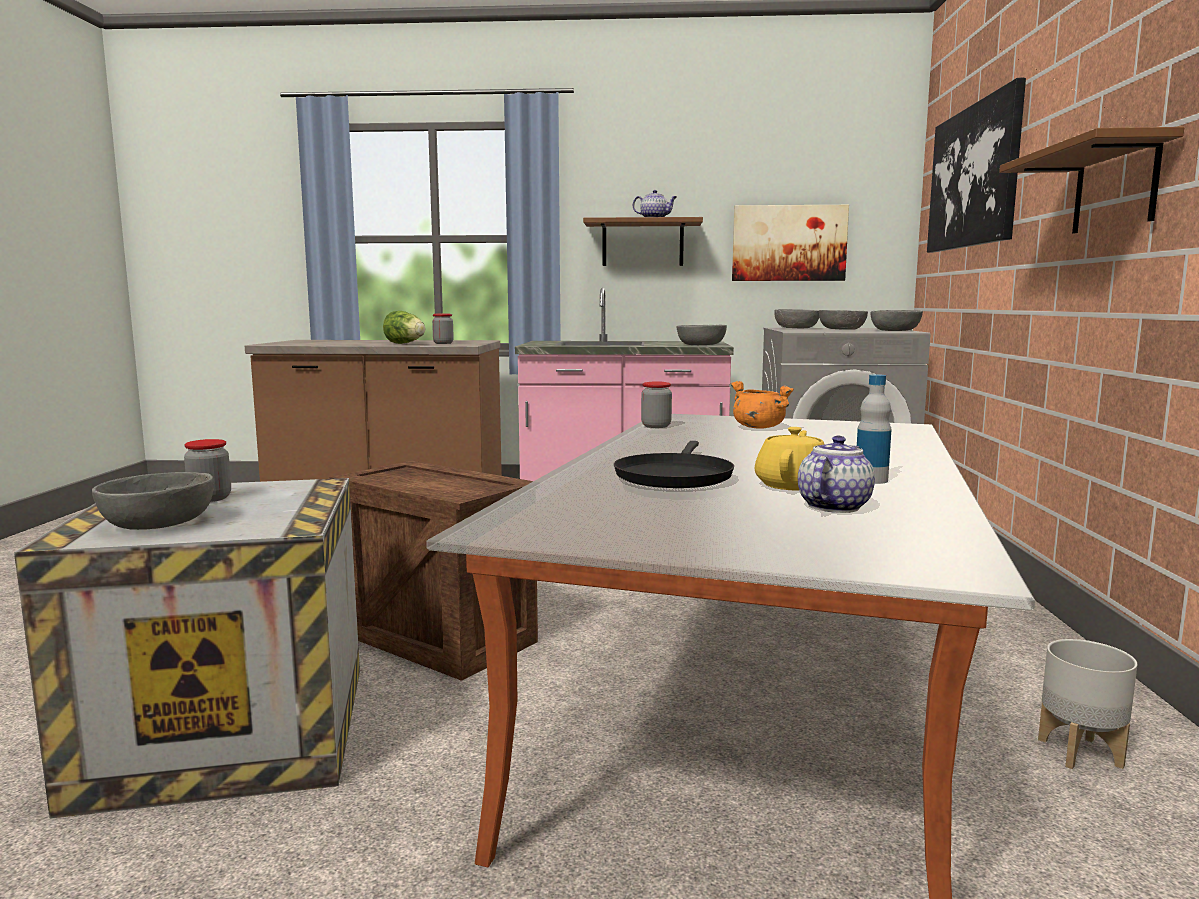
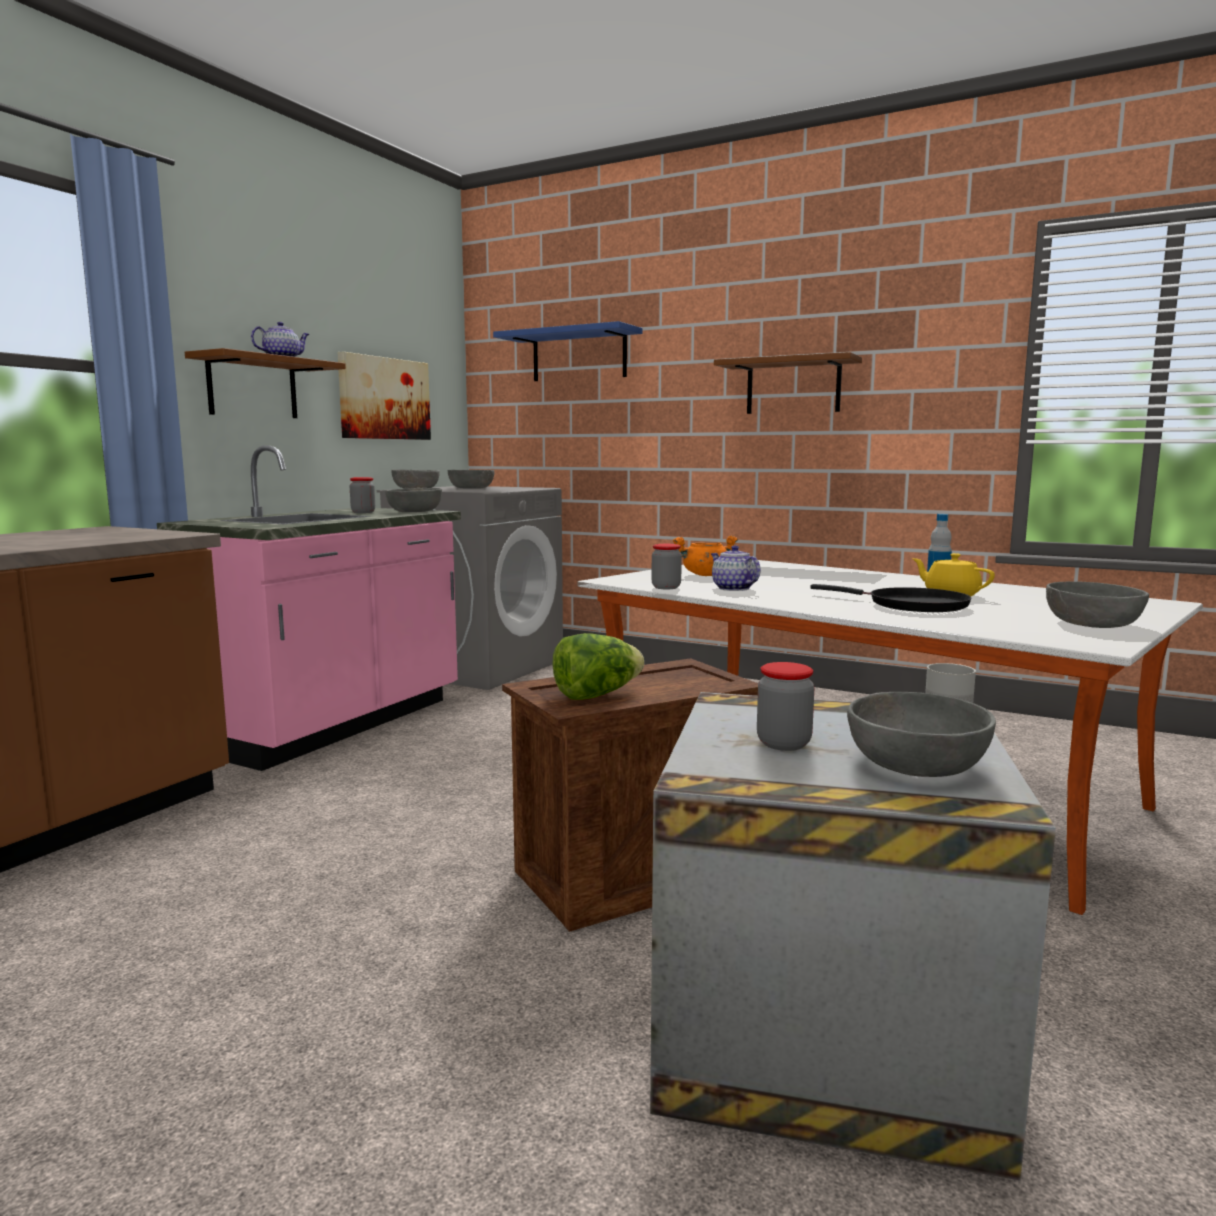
camera: 65 degrees left, 0 degrees up
lettuce [383,311,425,344] -> lettuce moved to [552,633,644,700]
jar [432,314,454,344] -> jar moved to [350,477,375,513]
teapot [798,435,875,513] -> teapot moved to [711,545,761,591]
grey bowl [870,310,923,331] -> grey bowl moved to [1046,581,1149,628]
picture [927,78,1026,253] -> blue shelf [493,321,642,381]

